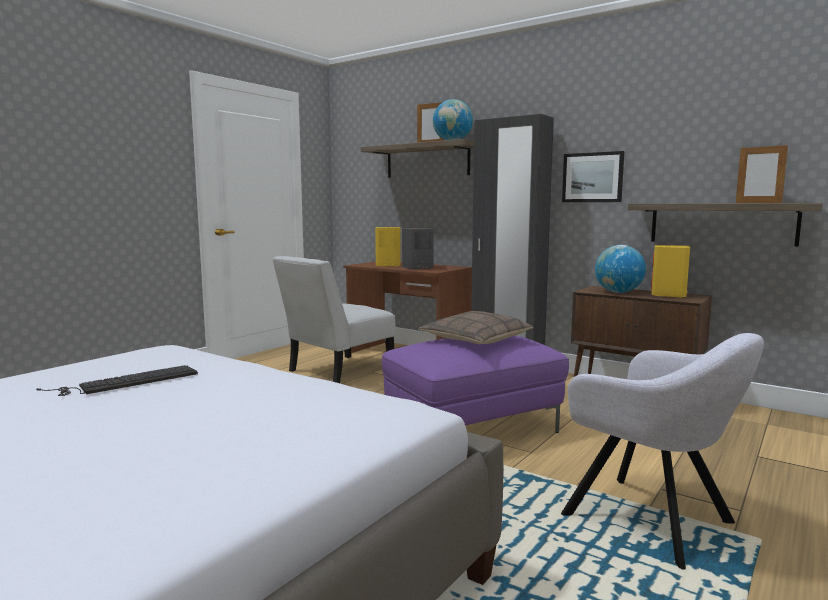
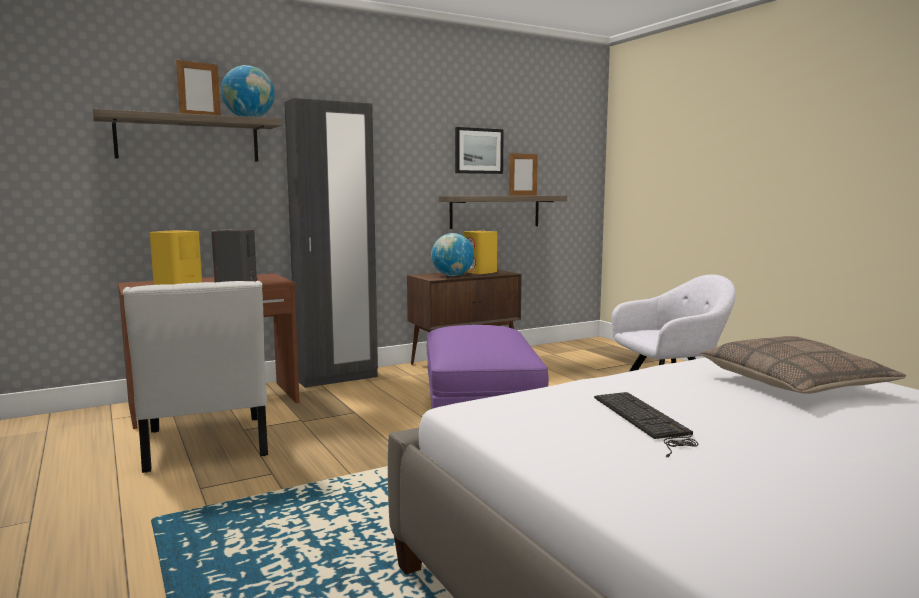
camera: 65 degrees left, 0 degrees up
pillow [418,311,533,344] -> pillow moved to [700,336,906,394]
picture [562,151,624,202] -> picture moved to [455,127,504,174]

